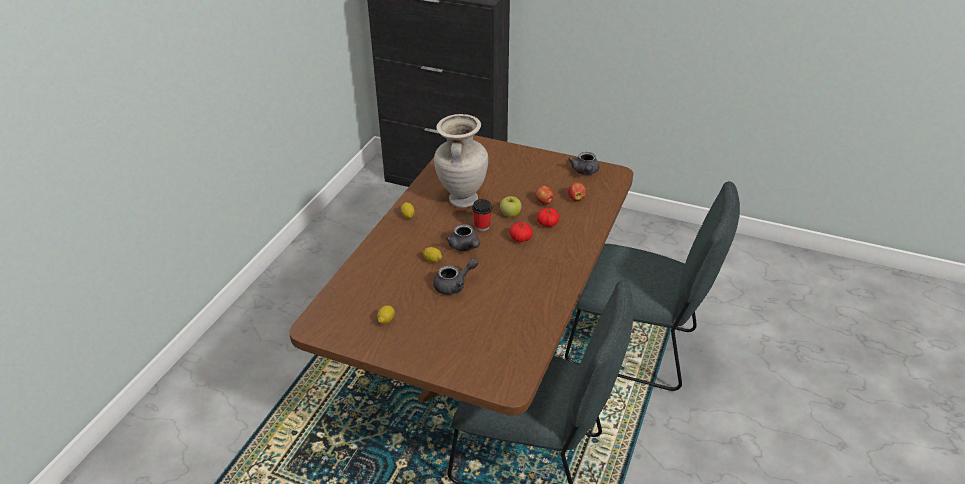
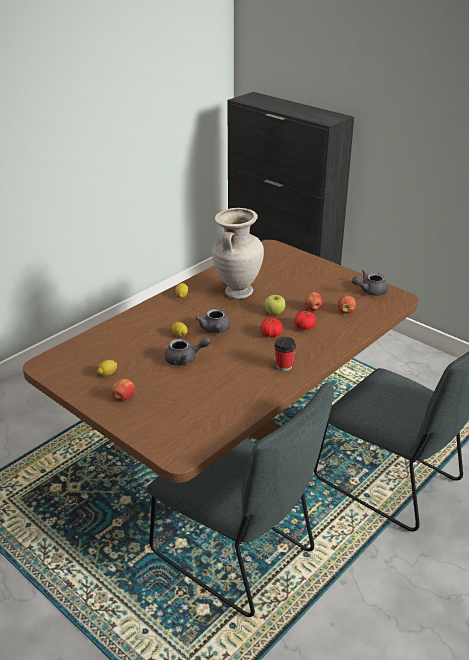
camera: 20 degrees right, 5 degrees down
cup [472,199,492,231] -> cup moved to [275,337,296,371]
grey teapot [568,152,599,175] -> grey teapot turned 45 degrees clockwise [352,270,388,296]
none -> apple [112,379,135,401]

